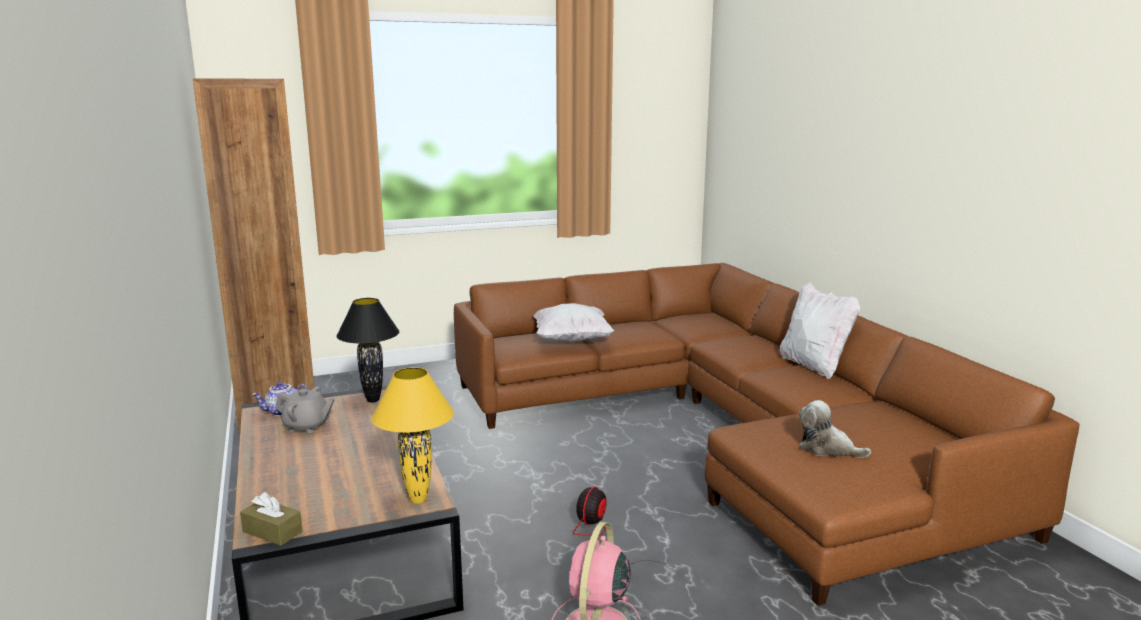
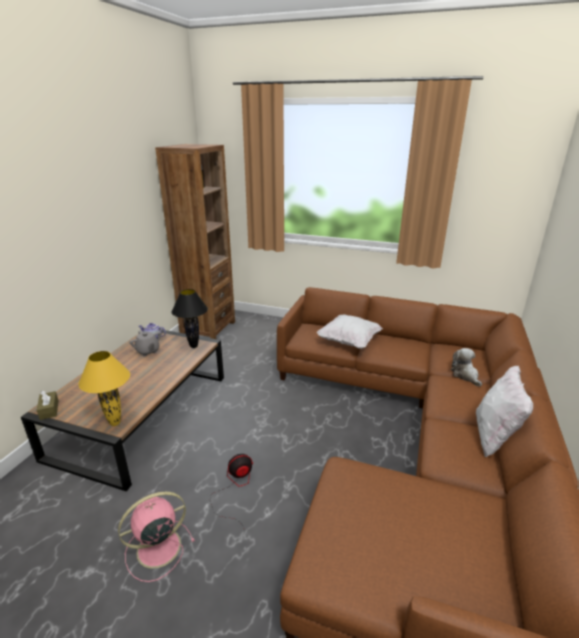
camera: 40 degrees right, 10 degrees up
plush toy [799,400,871,458] -> plush toy moved to [451,348,482,387]

